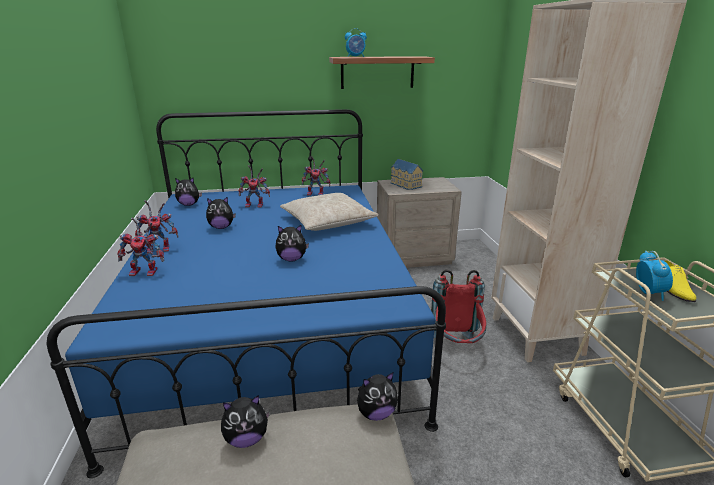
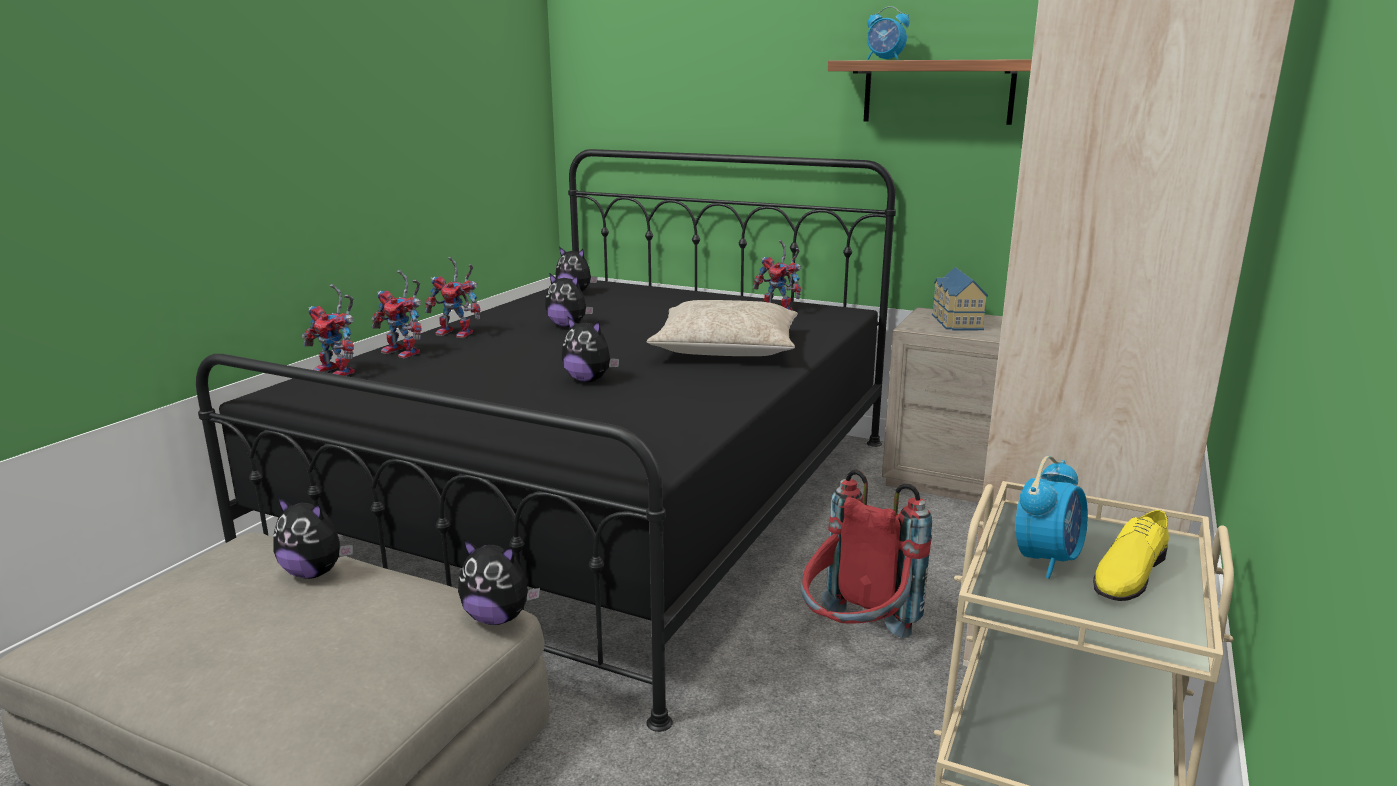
camera: 35 degrees right, 5 degrees down
blue bed [47,109,446,478] -> black bed [196,149,896,732]
toy robot [239,165,270,207] -> toy robot moved to [302,284,355,376]

